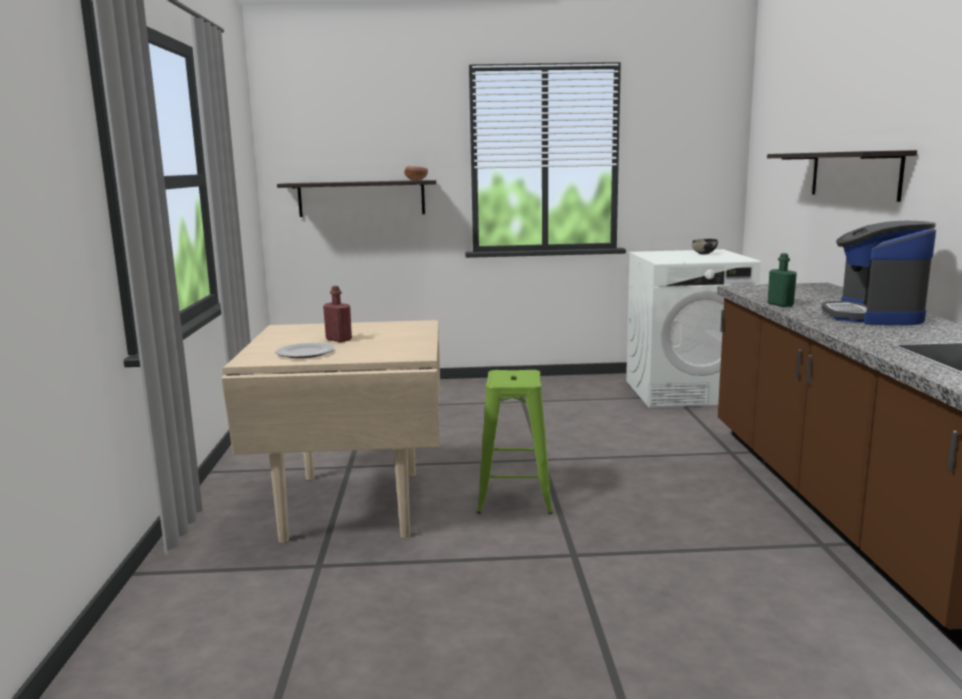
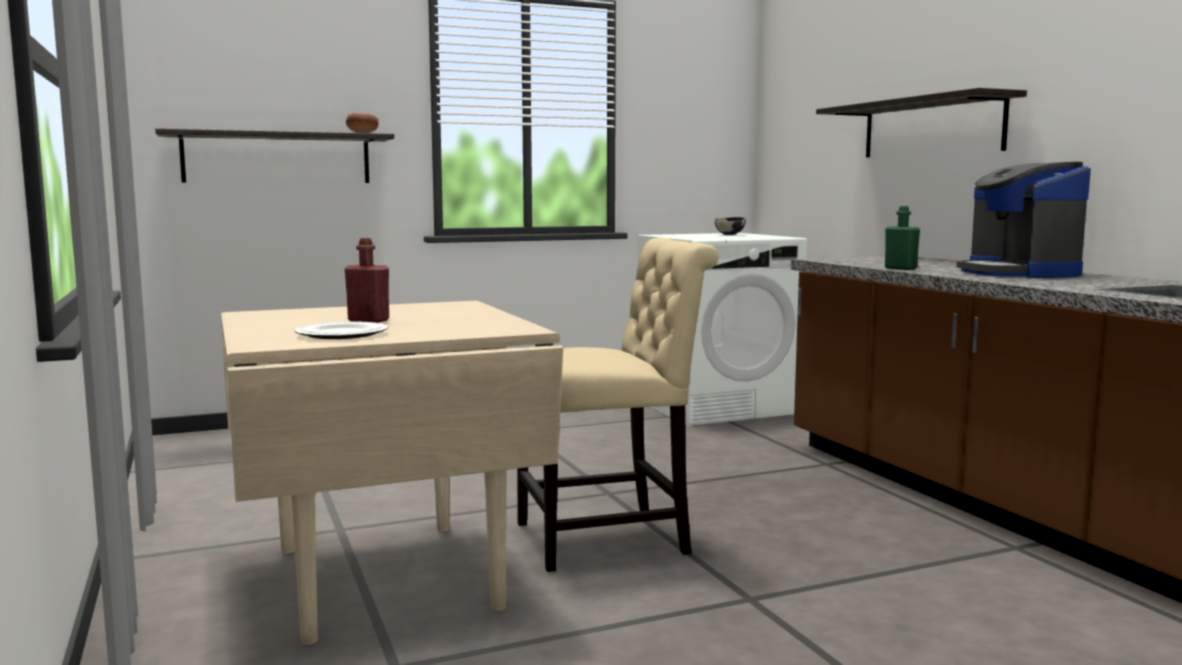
camera: 20 degrees left, 5 degrees down
green stool [477,370,553,514] -> beige chair [517,238,718,572]

